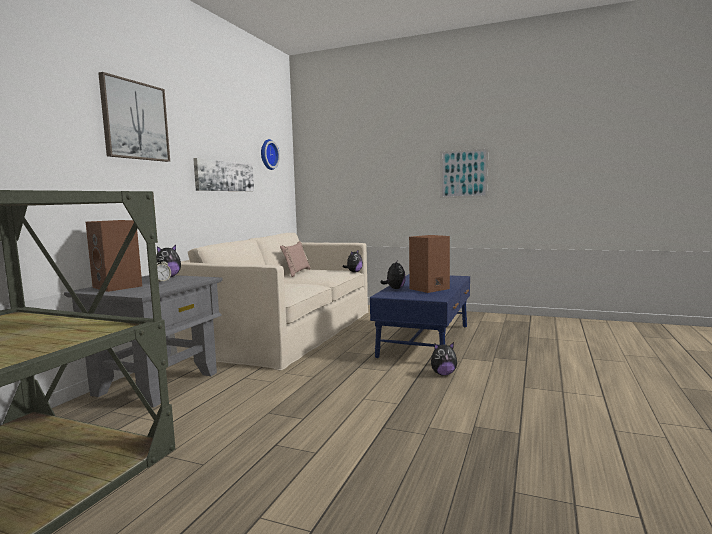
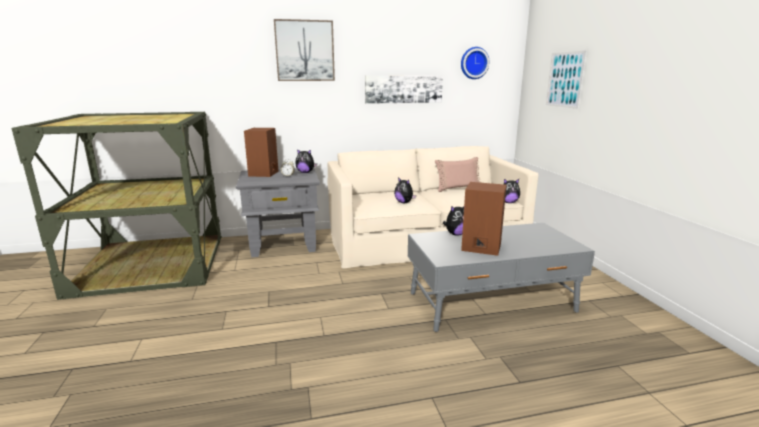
camera: 55 degrees right, 10 degrees up
blue coffee table [370,274,470,358] -> grey coffee table [407,223,595,332]
plush toy [431,342,457,376] -> plush toy moved to [394,177,416,203]
picture [440,148,488,198] -> picture moved to [546,50,587,109]

